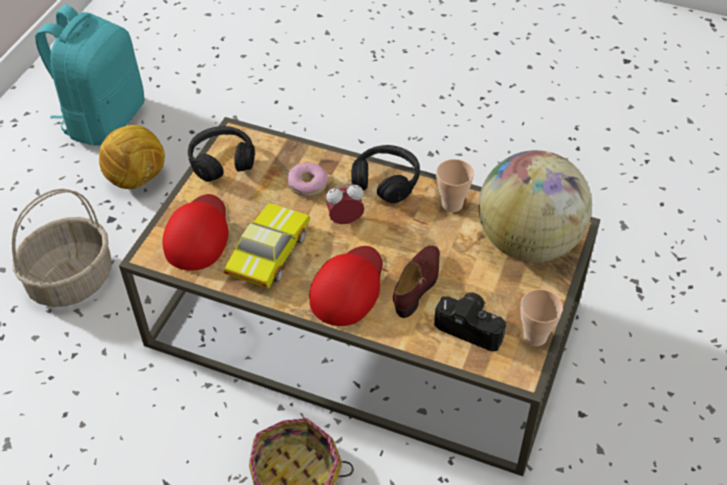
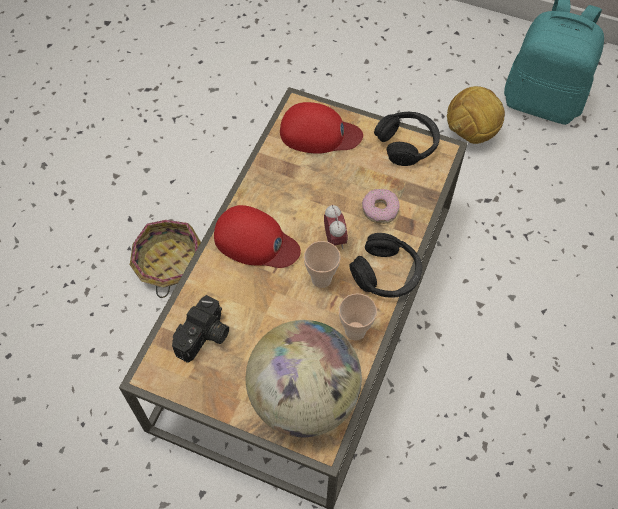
camera: 90 degrees right, 10 degrees up
basket [12,189,112,307] -> none
toy car [224,203,310,288] -> none
brown shoe [393,246,440,318] -> none
cup [520,289,563,346] -> cup moved to [304,241,341,288]

